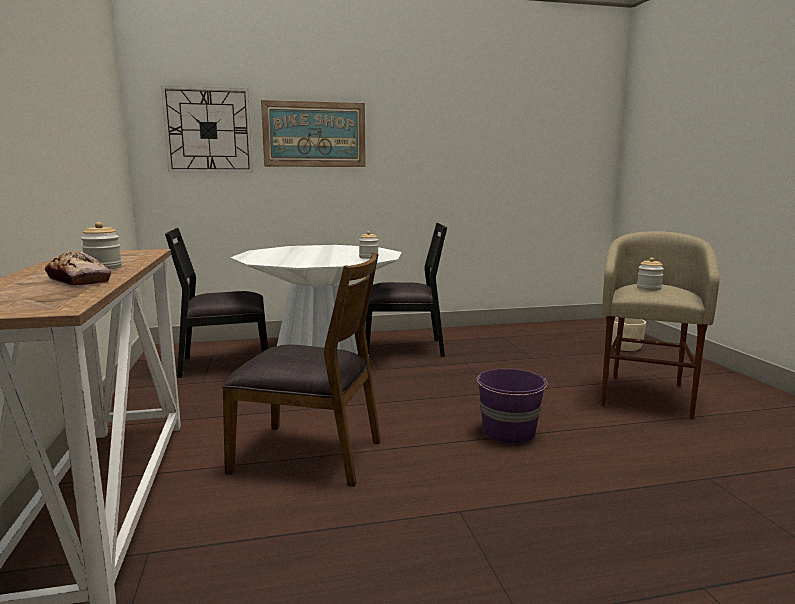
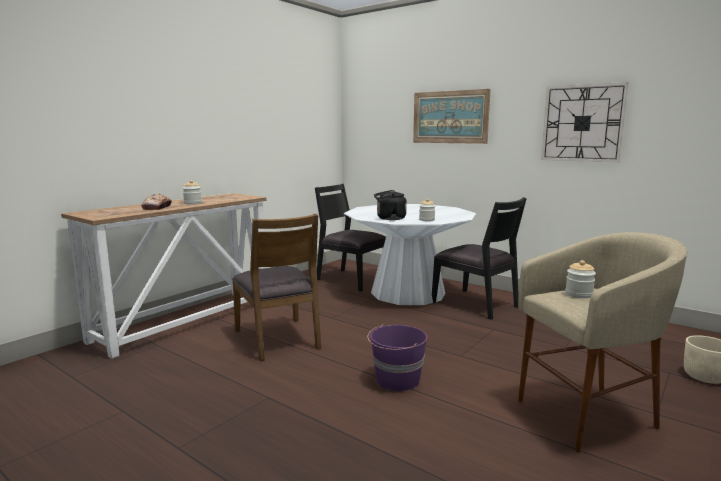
camera: 50 degrees right, 0 degrees up
wall clock [161,86,253,172] -> wall clock moved to [541,82,628,163]
none -> black kettle [374,190,407,220]

